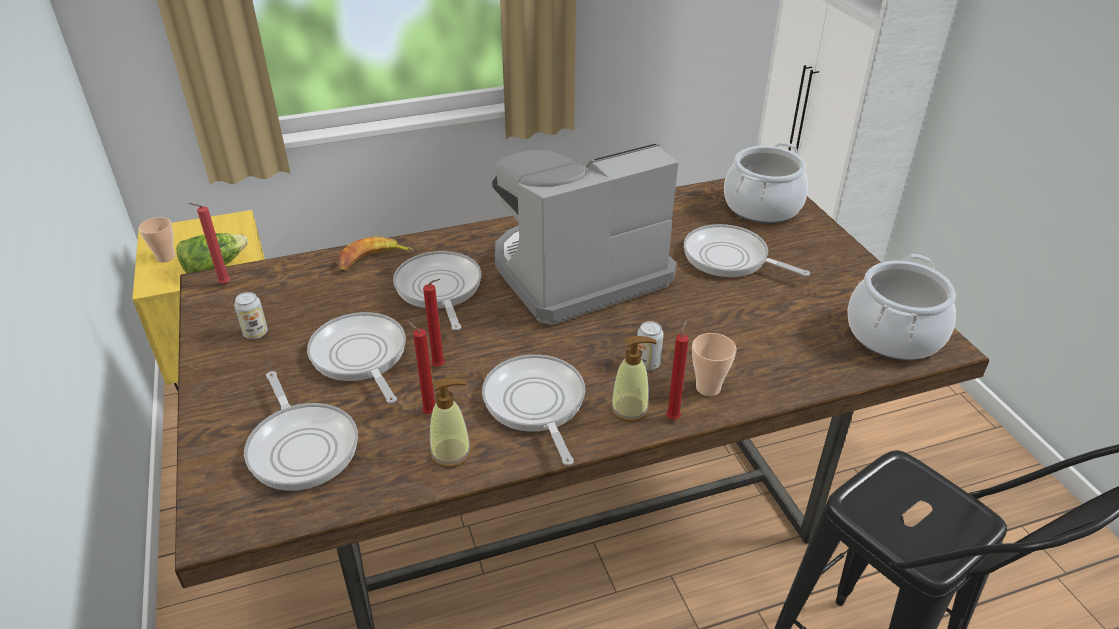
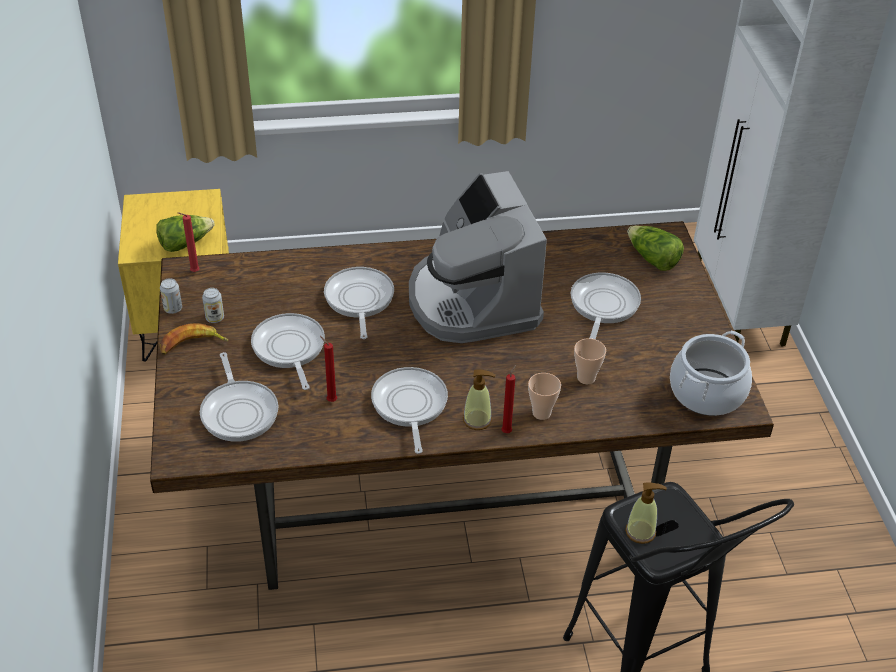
camera: 10 degrees right, 5 degrees up
cup [138,217,175,263] -> cup moved to [574,338,606,384]
banana [336,237,414,272] -> banana moved to [160,323,229,355]
red candle [423,279,445,367] -> none
soap dispenser [430,378,471,468] -> soap dispenser moved to [625,482,667,544]
coffee machine [492,143,678,325] -> coffee machine turned 90 degrees counterclockwise [409,171,547,343]
can [637,321,664,370] -> can moved to [160,278,182,314]
frying pan [684,224,810,277] -> frying pan turned 60 degrees clockwise [571,273,641,339]
cooking pot [724,142,808,223] -> lettuce [627,226,684,271]

